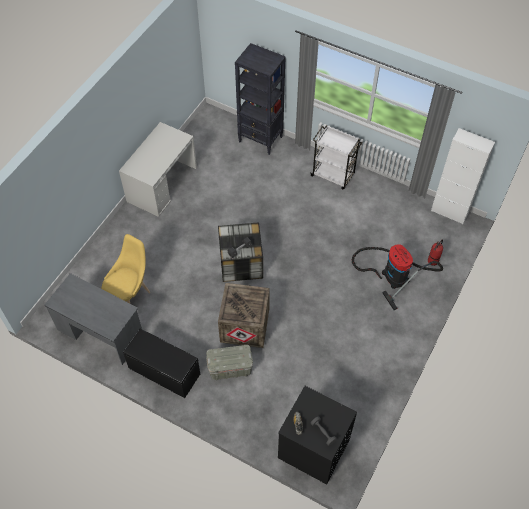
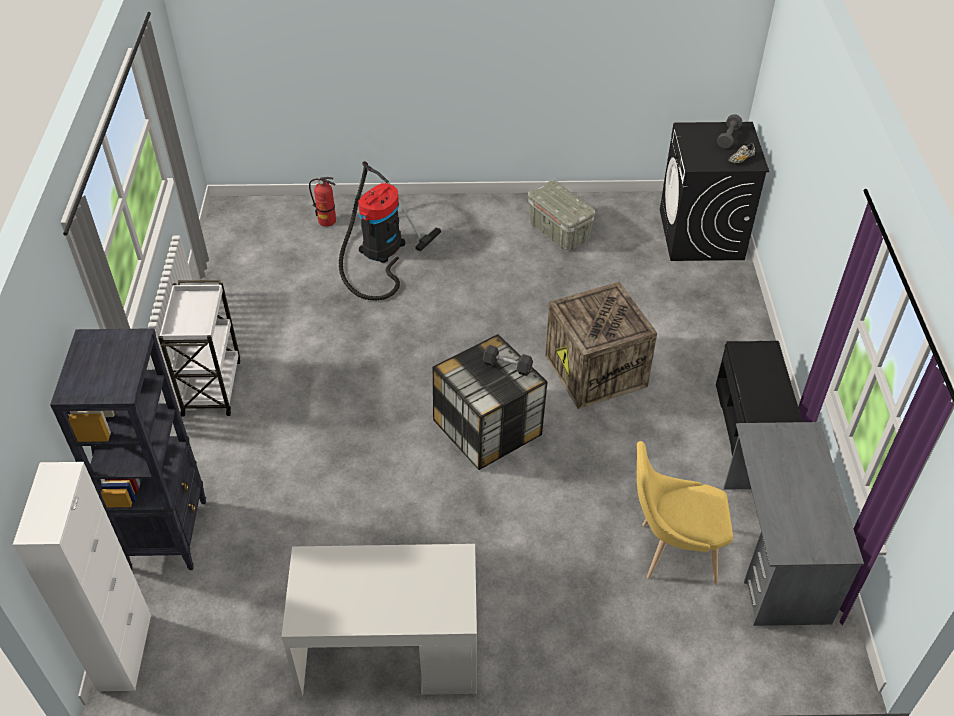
camera: 120 degrees left, 10 degrees down
grey storage box [206,345,253,380] -> grey storage box moved to [528,180,595,250]
white cabinet [431,128,495,224] -> white cabinet moved to [13,462,151,691]

